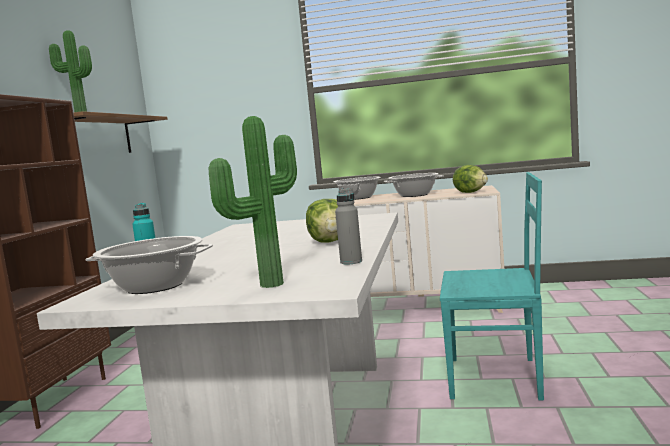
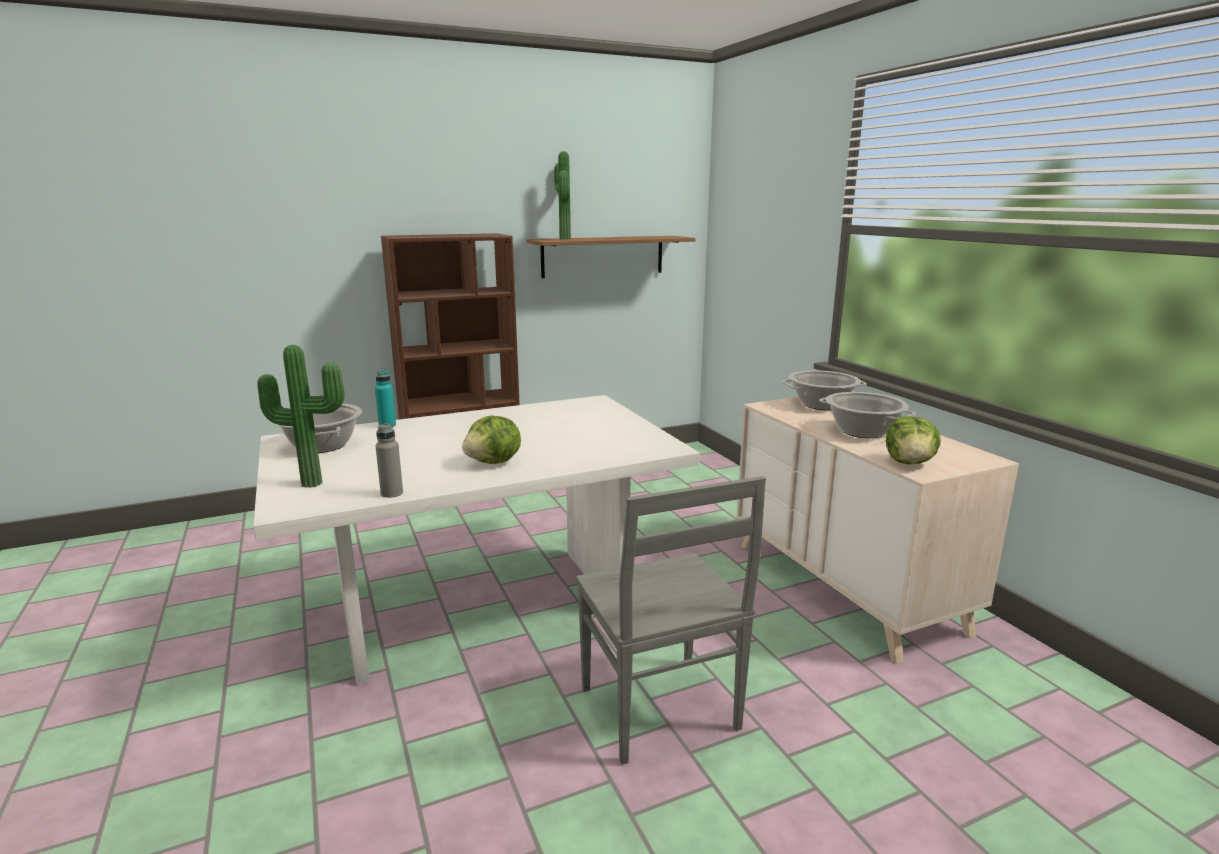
camera: 55 degrees right, 10 degrees up
turquoise chair [440,172,544,400] -> grey chair [576,476,766,765]

